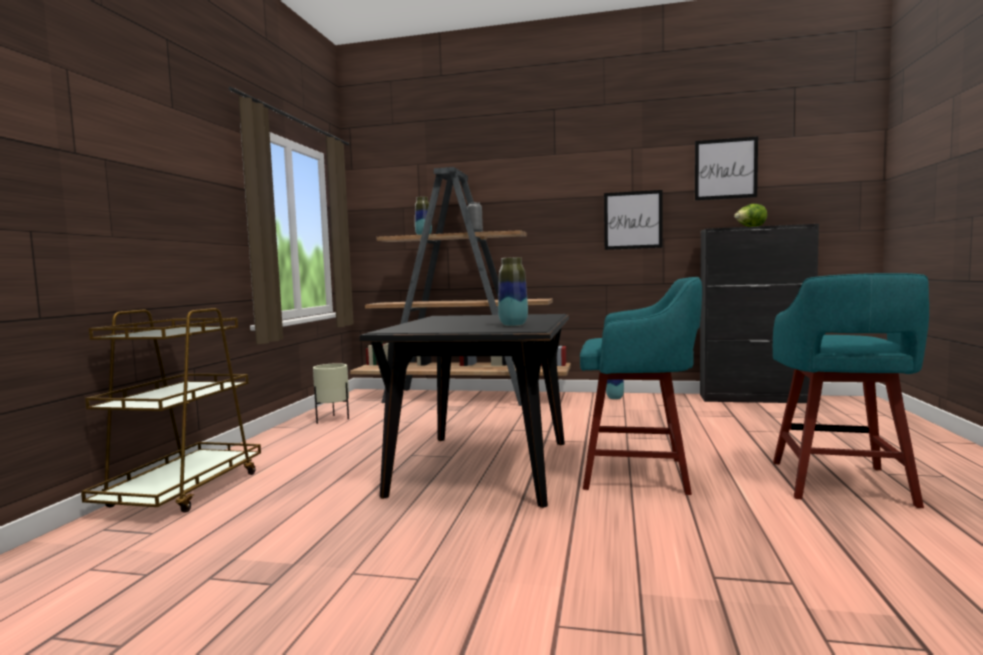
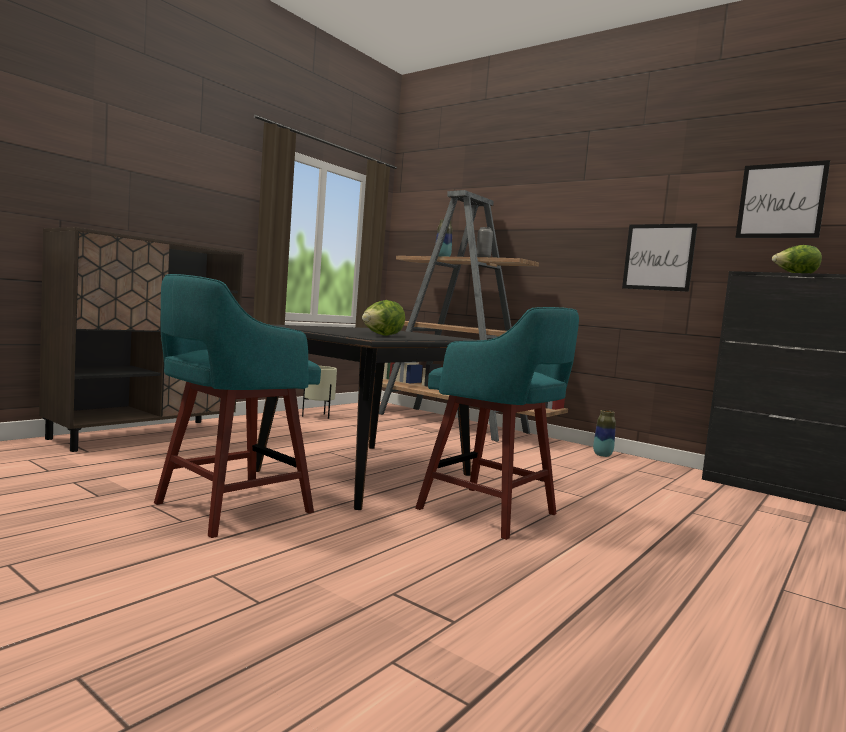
camera: 25 degrees right, 0 degrees up
brown cart [81,308,261,513] -> brown cabinet [39,227,244,452]
vase [498,257,528,326] -> lettuce [362,300,405,336]
turquoise stool [773,273,929,508] -> turquoise stool moved to [154,274,321,538]

